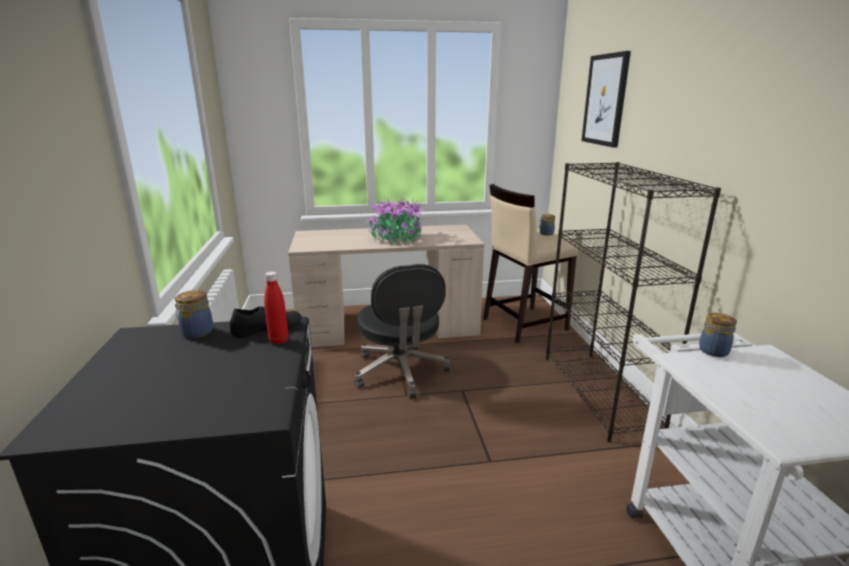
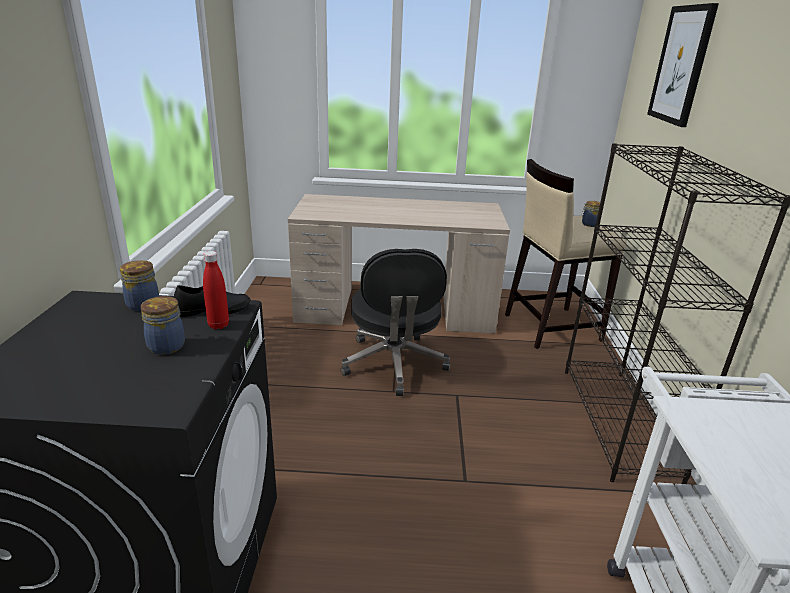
camera: 10 degrees right, 5 degrees up
potted plant [366,197,425,245] -> none
jar [699,313,737,357] -> jar moved to [141,296,185,355]

